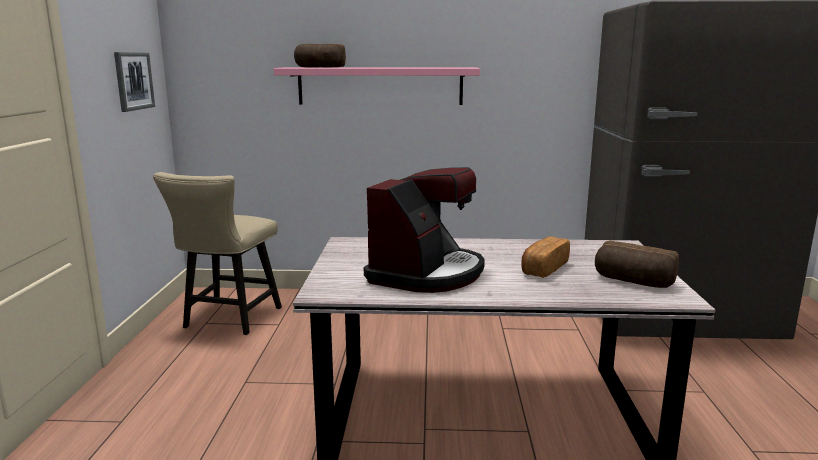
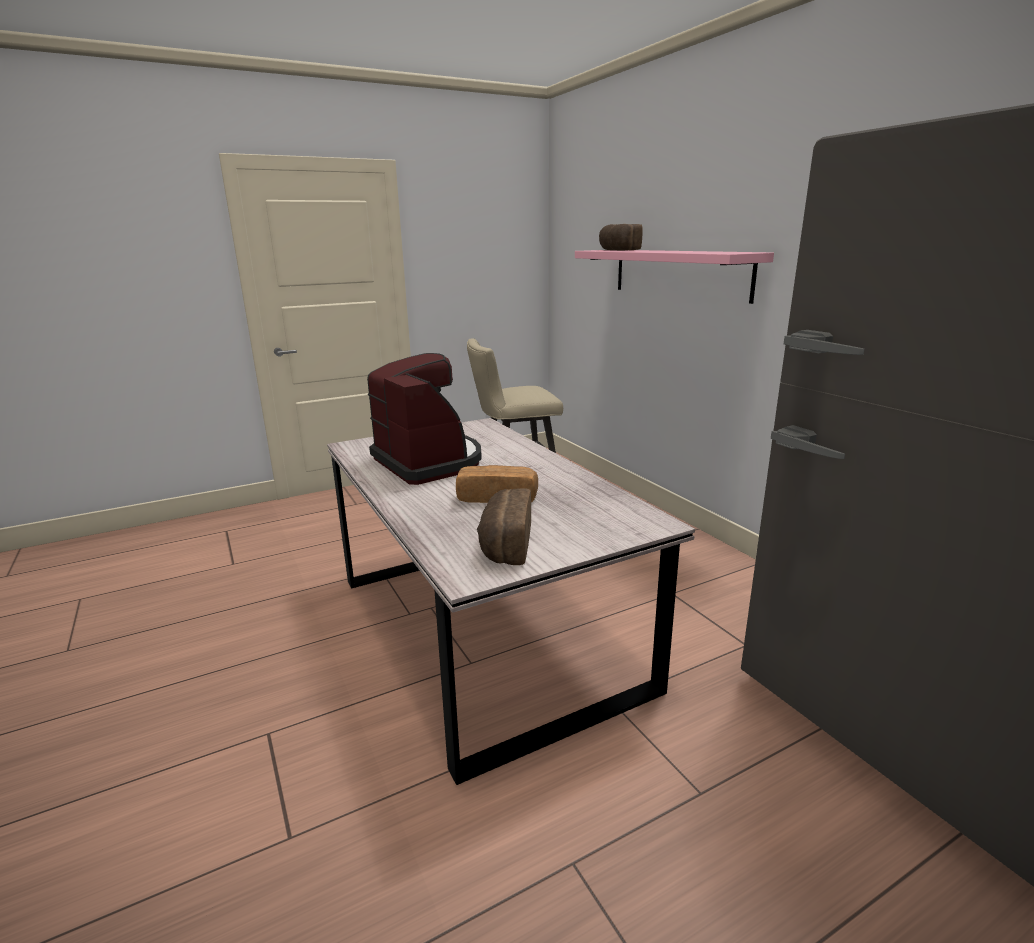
camera: 60 degrees right, 5 degrees up
picture [114,52,155,112] -> none
coffee machine [364,167,485,293] -> coffee machine turned 120 degrees counterclockwise [367,353,482,485]

